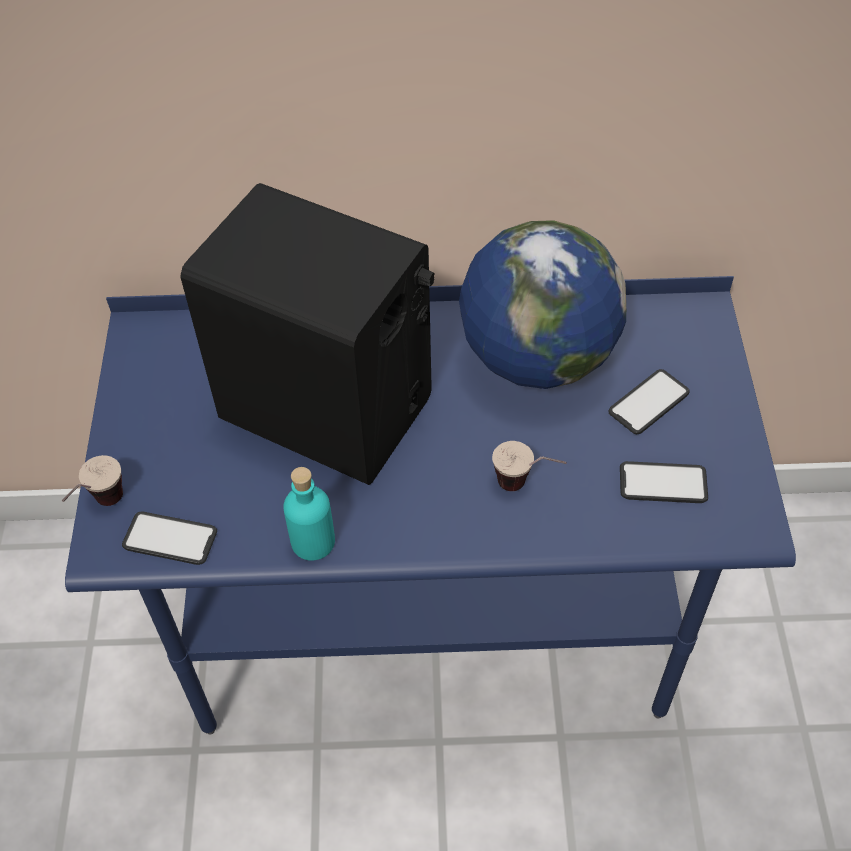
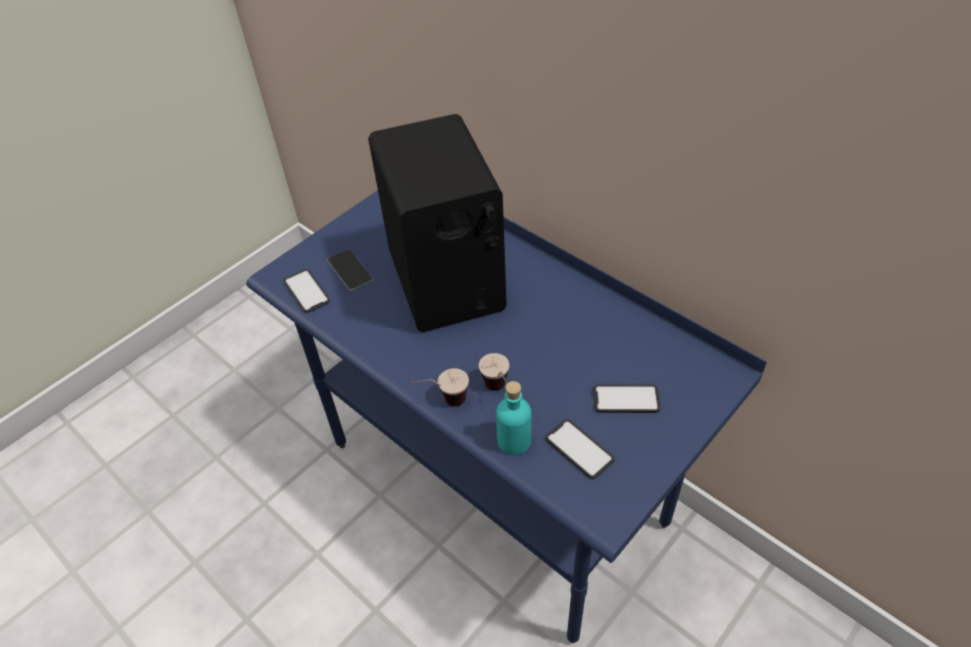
camera: 45 degrees right, 5 degrees down
cup [62,455,123,506] -> cup moved to [412,368,469,407]
turquoise bottle [283,467,335,561] -> turquoise bottle moved to [496,381,531,455]
globe [459,220,626,389] -> none
none -> phone [327,249,373,291]

